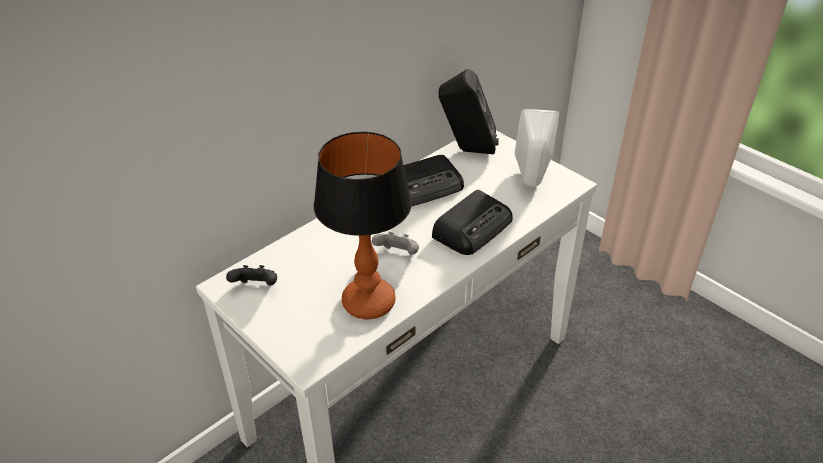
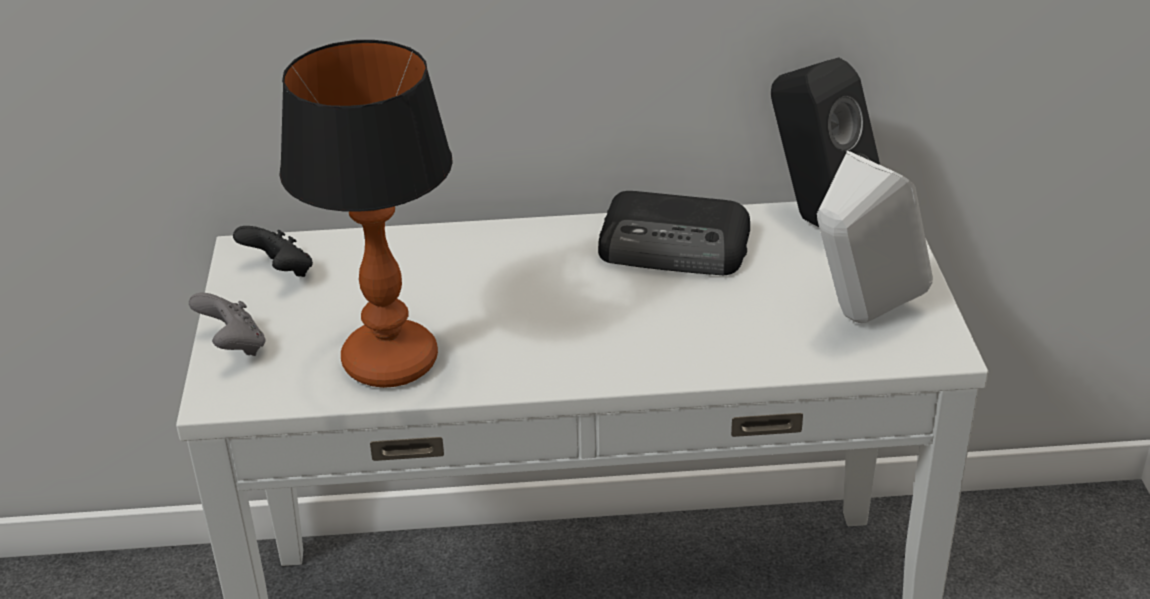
camera: 40 degrees right, 5 degrees down
grey game controller [372,232,419,255] -> grey game controller moved to [189,293,265,356]
radio [432,190,513,255] -> none

